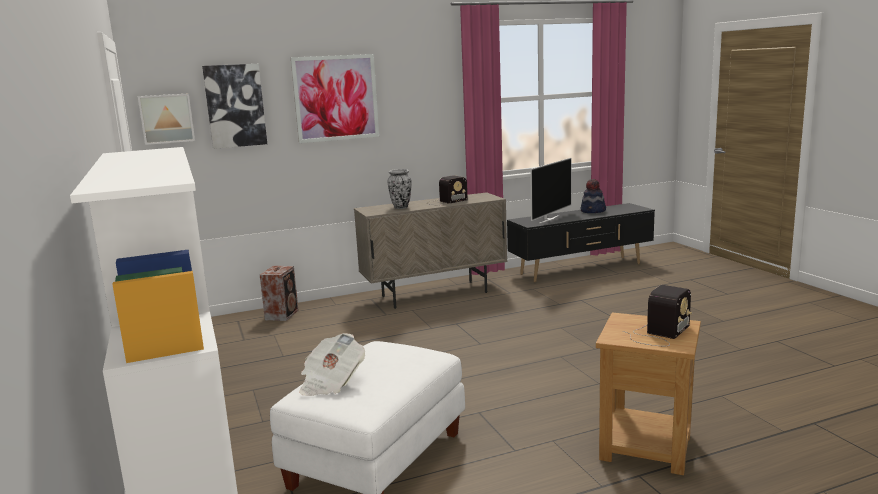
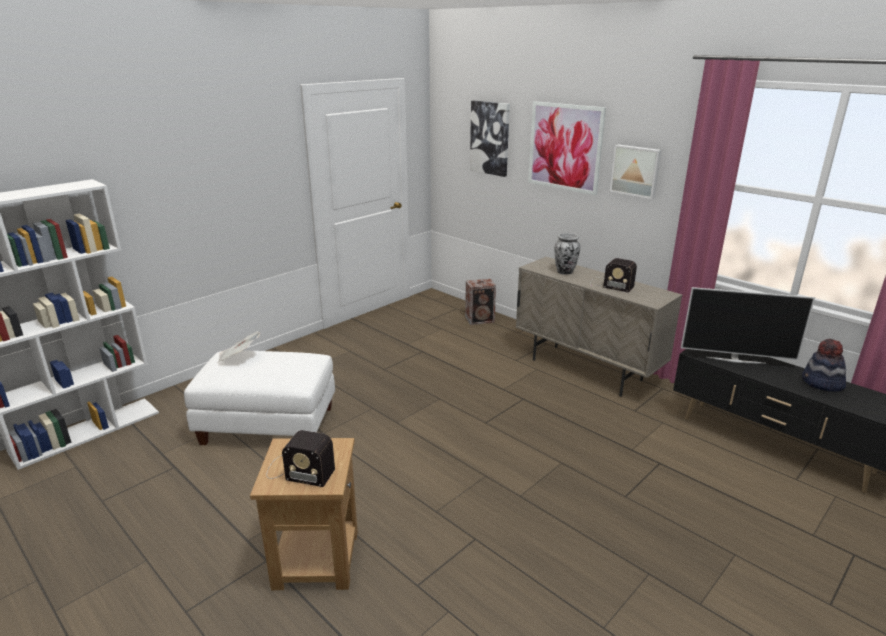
camera: 65 degrees right, 10 degrees up
picture [138,93,195,145] -> picture moved to [610,145,662,199]

